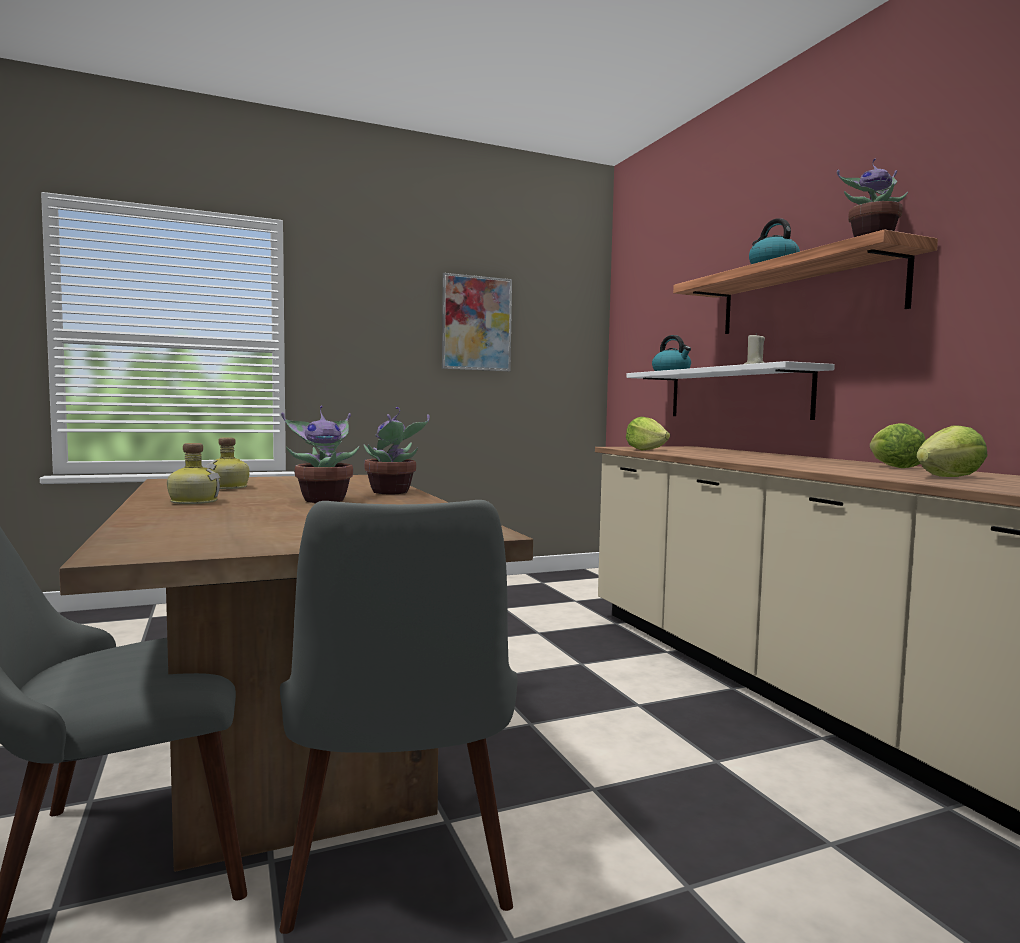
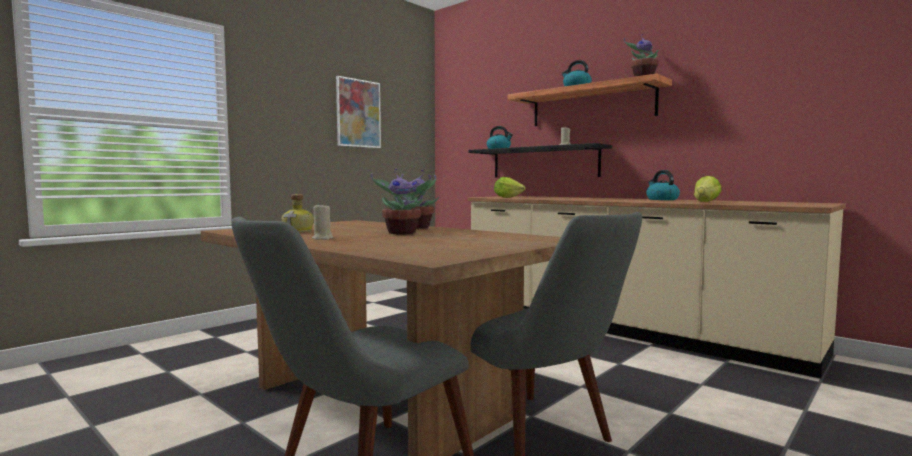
camera: 25 degrees left, 0 degrees up
bottle [167,443,221,504] -> beige candle [312,204,333,240]
white shelf [626,361,835,420] -> black shelf [469,143,612,178]
lettuce [870,423,926,468] -> kettle [646,170,680,200]

